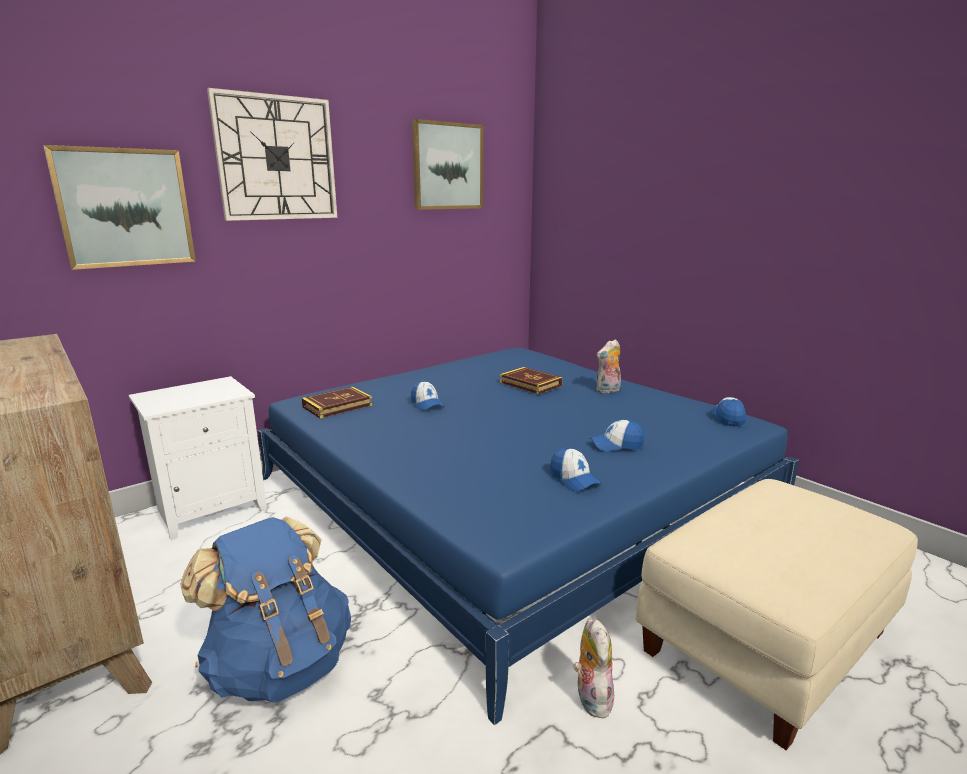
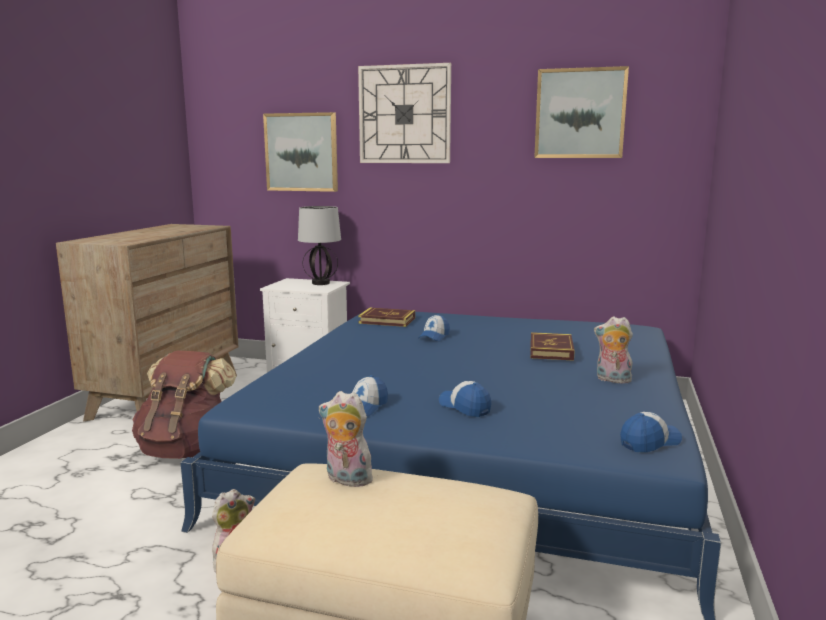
camera: 55 degrees right, 5 degrees down
blue backpack [180,516,351,702] -> brown backpack [132,350,236,459]
none -> table lamp [298,206,341,285]
none -> plush toy [319,391,375,487]

